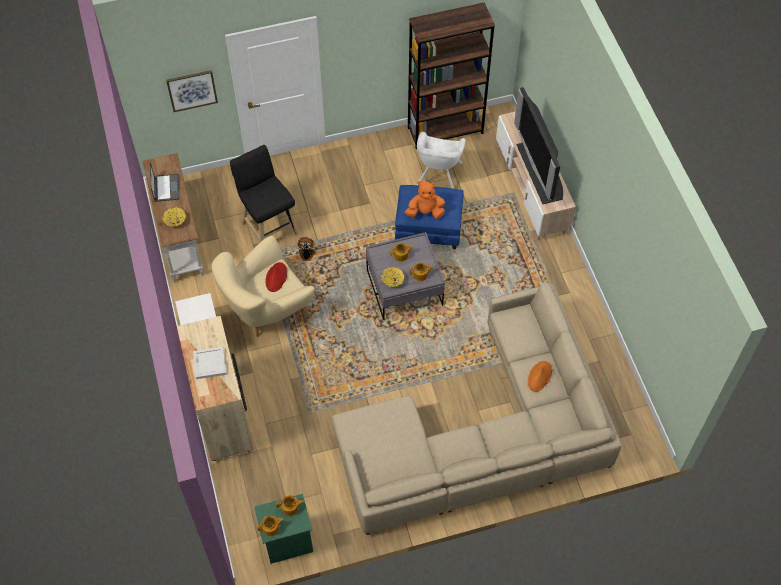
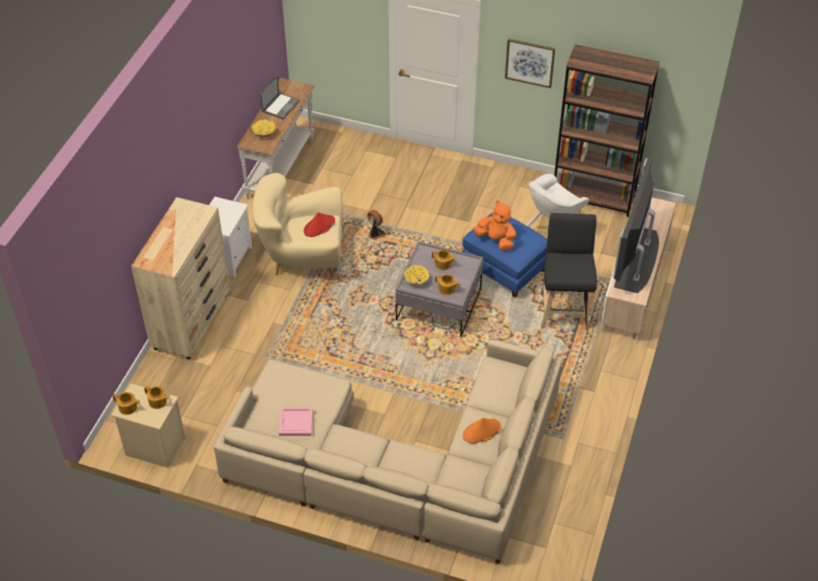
camera: 35 degrees right, 10 degrees down
picture [166,70,218,112] -> picture moved to [505,38,555,88]
white tray [193,347,227,379] -> none
black stool [230,145,298,242] -> black stool moved to [540,213,597,330]
green nightstand [254,494,313,564] -> beige nightstand [111,383,186,468]
none -> pink tray [279,407,313,436]

